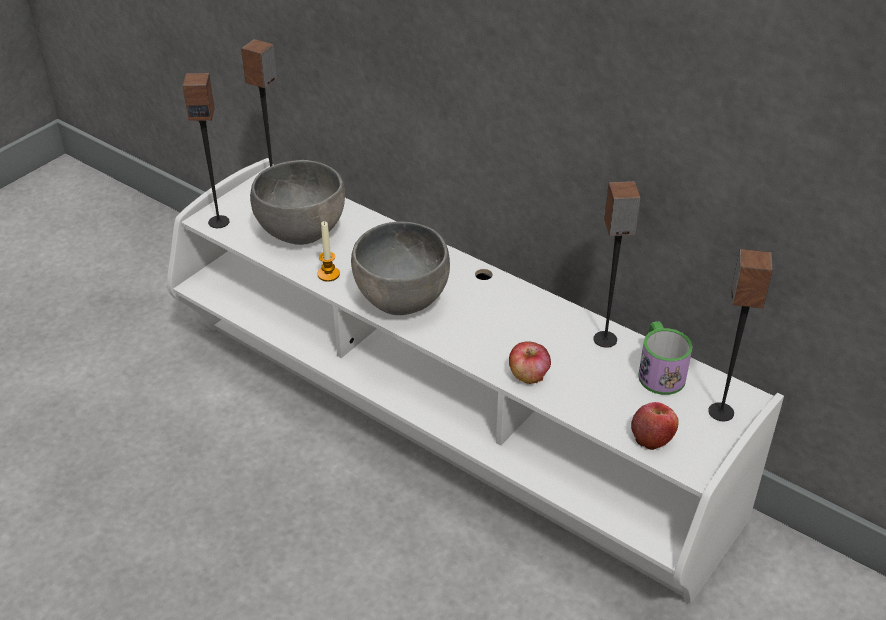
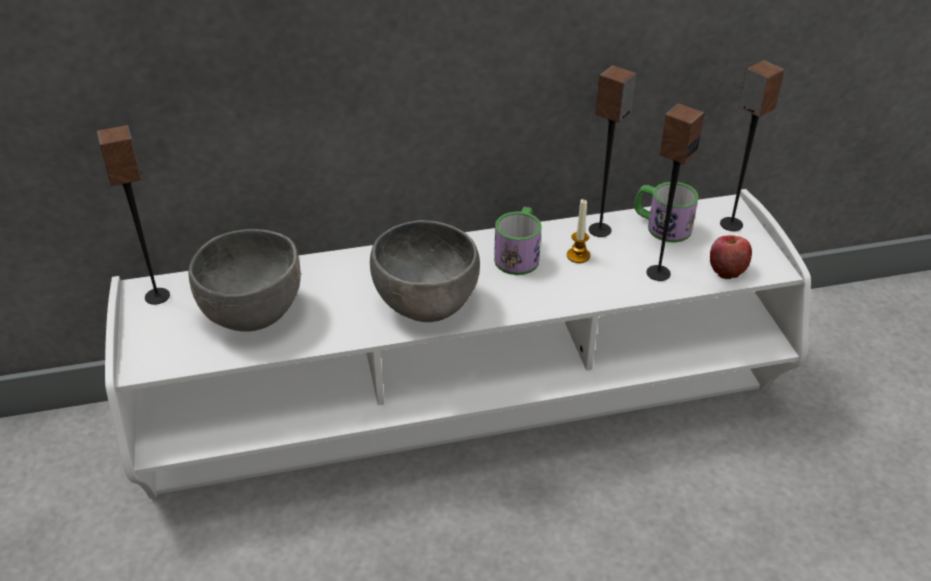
camera: 50 degrees left, 0 degrees up
speaker [183,73,229,228] -> speaker moved to [647,103,704,281]
candle [318,221,340,282] -> candle moved to [567,199,590,263]
apple [509,341,551,384] -> none
none -> mug [494,207,542,275]

